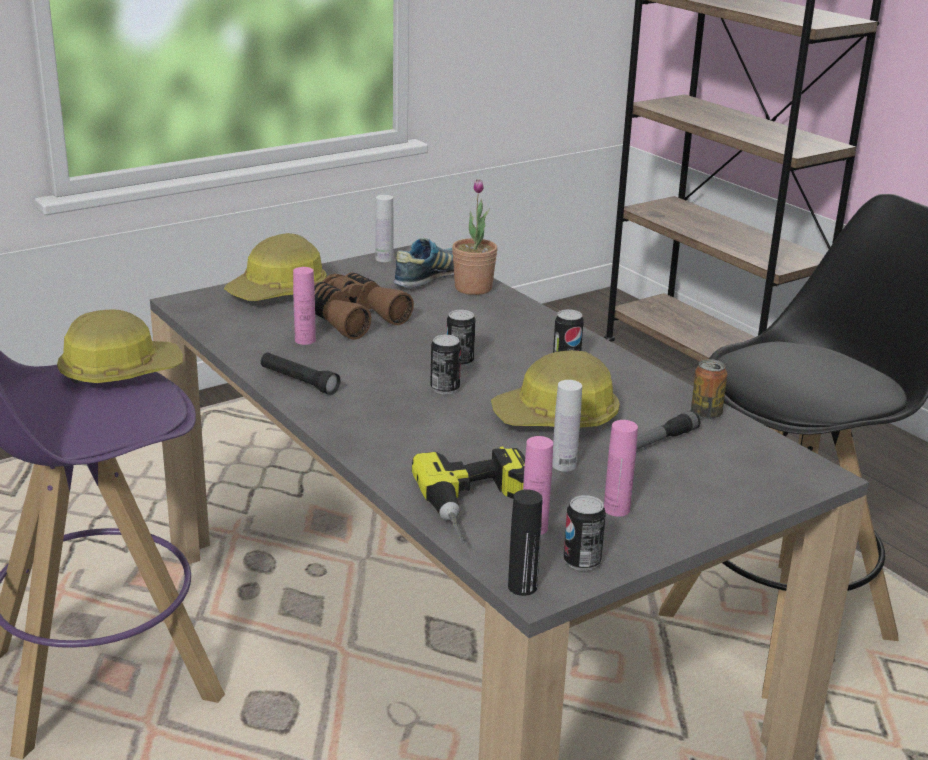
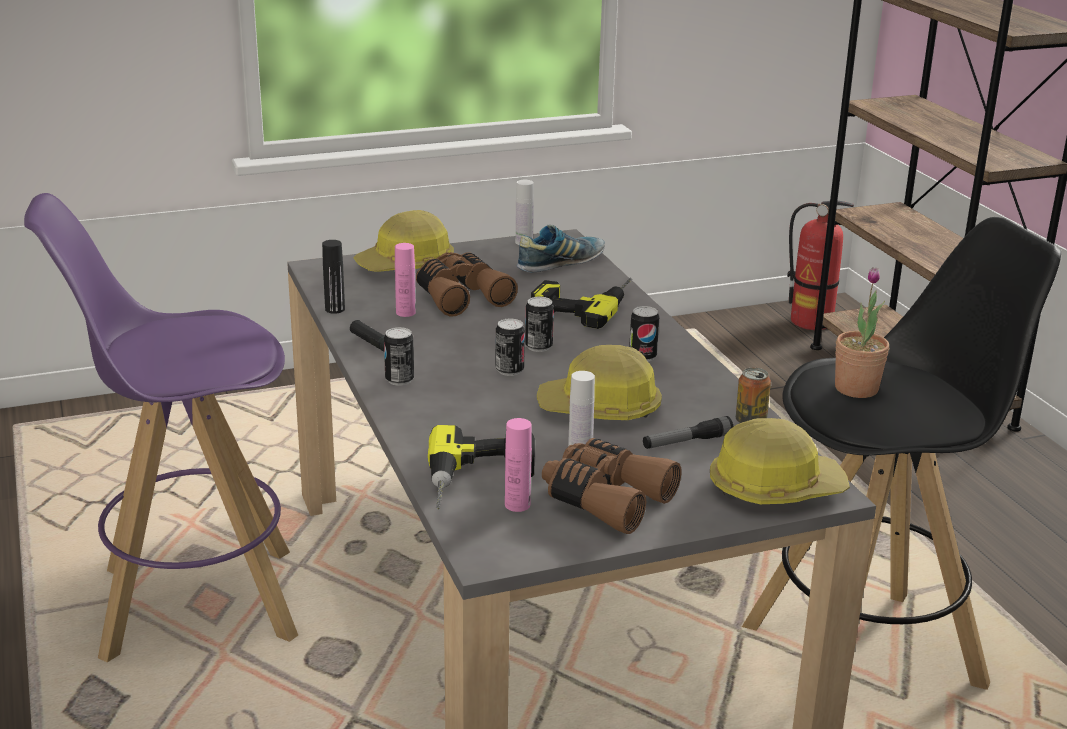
camera: 15 degrees right, 0 degrees up
hard hat [57,309,183,384] -> hard hat moved to [710,418,850,504]
potted plant [452,179,498,295] -> potted plant moved to [835,267,889,398]
black bottle [508,489,542,596] -> black bottle moved to [322,240,345,314]
can [564,495,606,571] -> can moved to [384,327,414,386]
pink bottle [604,420,638,517] -> brown binoculars [542,438,681,534]
none -> power drill [531,277,632,329]
none -> fire extinguisher [787,201,854,330]

